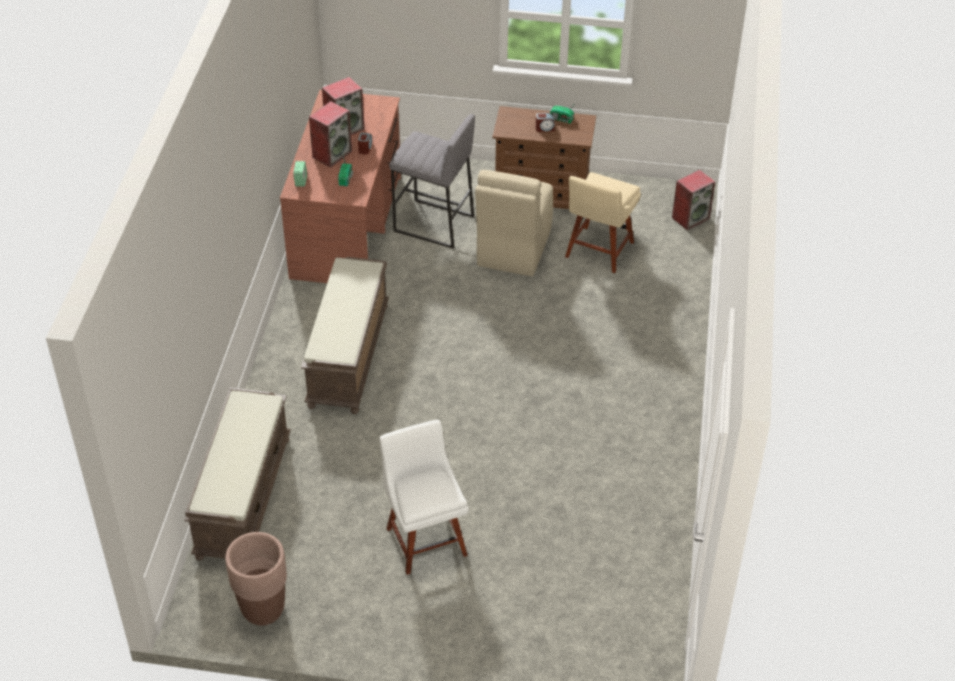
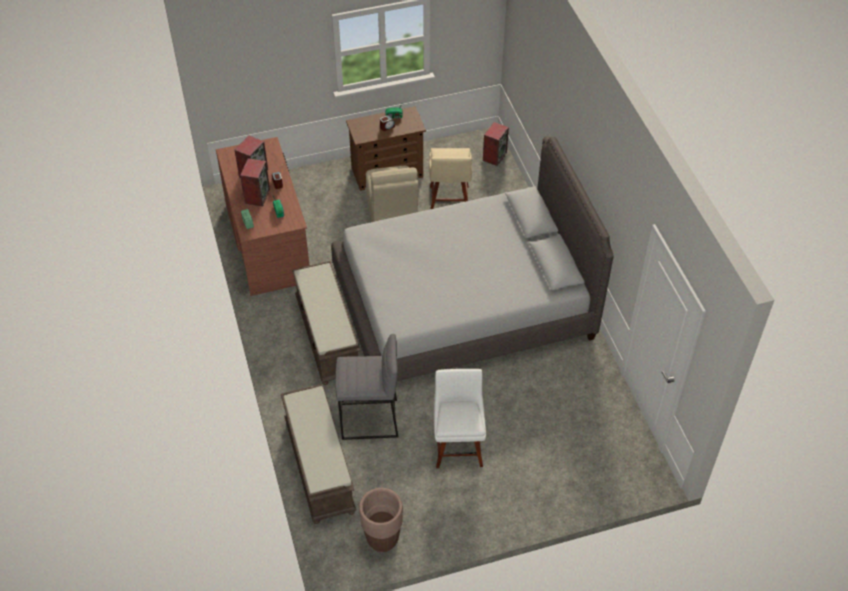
camera: 25 degrees left, 5 degrees up
white chair [379,420,469,575] -> white chair turned 45 degrees clockwise [434,369,486,468]
grey stool [389,114,475,249] -> grey stool moved to [335,334,399,440]
none -> grey bed [331,136,614,381]

